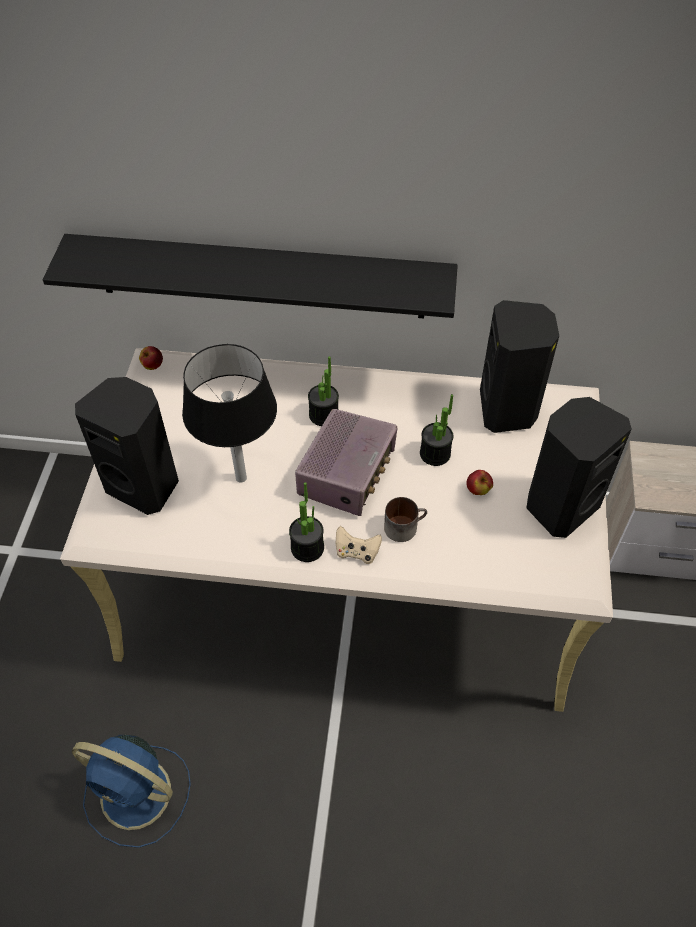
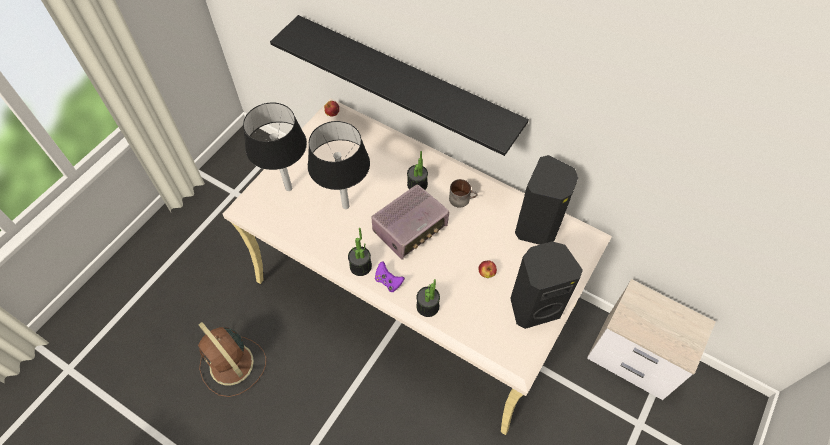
camera: 25 degrees right, 5 degrees up
blue fan [72,735,191,848] -> brown fan [198,322,266,397]
black speaker [75,377,179,515] -> black table lamp [243,103,307,191]
beige game controller [336,526,382,564] -> purple game controller [375,261,405,292]
mug [384,497,427,542] -> mug moved to [449,179,478,208]
potted plant [420,394,453,466] -> potted plant moved to [416,279,440,317]

